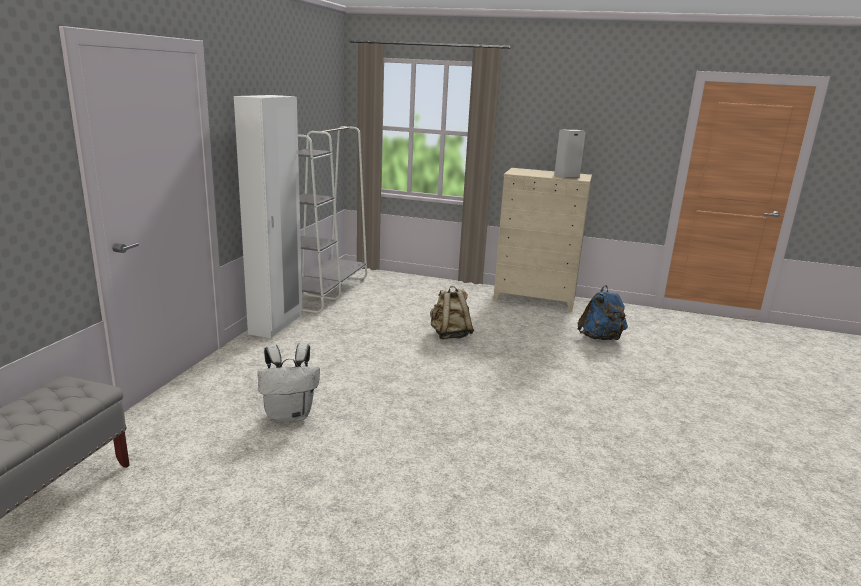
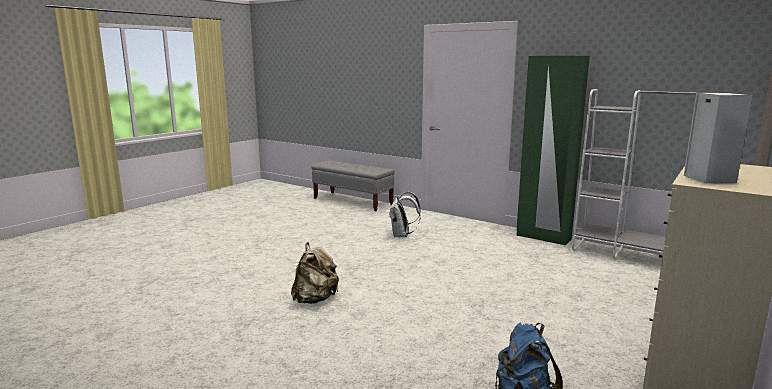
camera: 110 degrees right, 5 degrees down
white wardrobe [234,95,302,338] -> green wardrobe [516,56,590,246]
beige backpack [430,286,474,340] -> beige backpack moved to [291,242,339,304]

